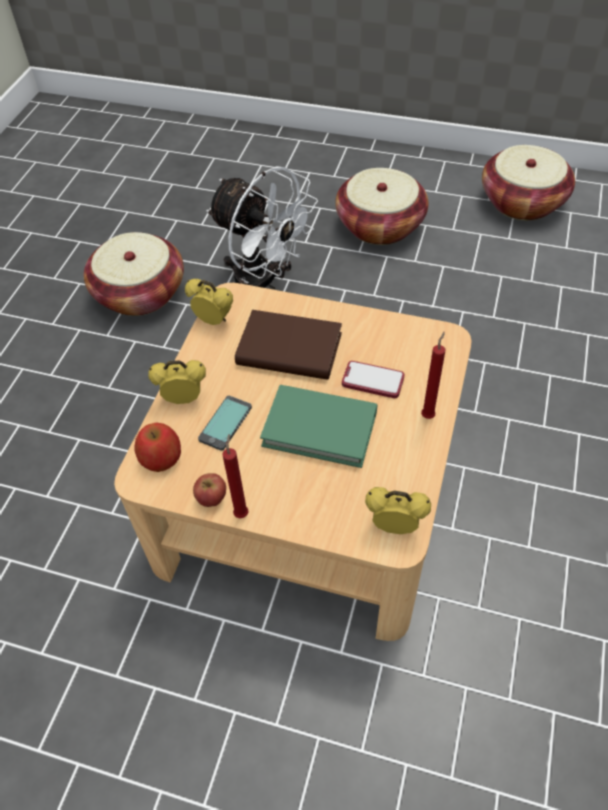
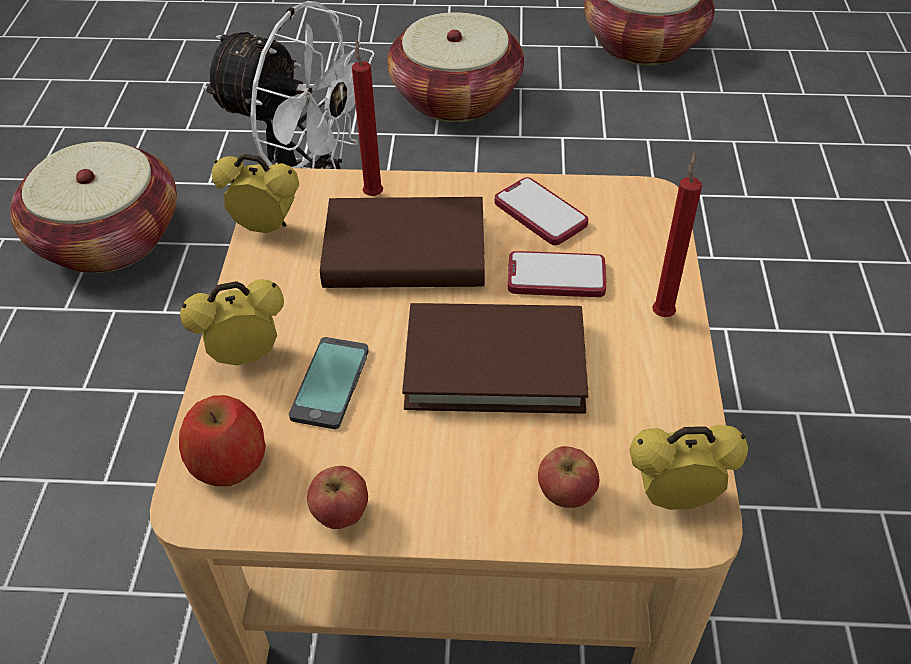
camera: 15 degrees left, 5 degrees down
red candle [222,434,248,518] -> red candle moved to [352,39,383,196]
green book [260,385,377,468] -> brown book [402,303,589,414]
none -> phone [495,177,588,246]
none -> apple [538,446,599,508]

